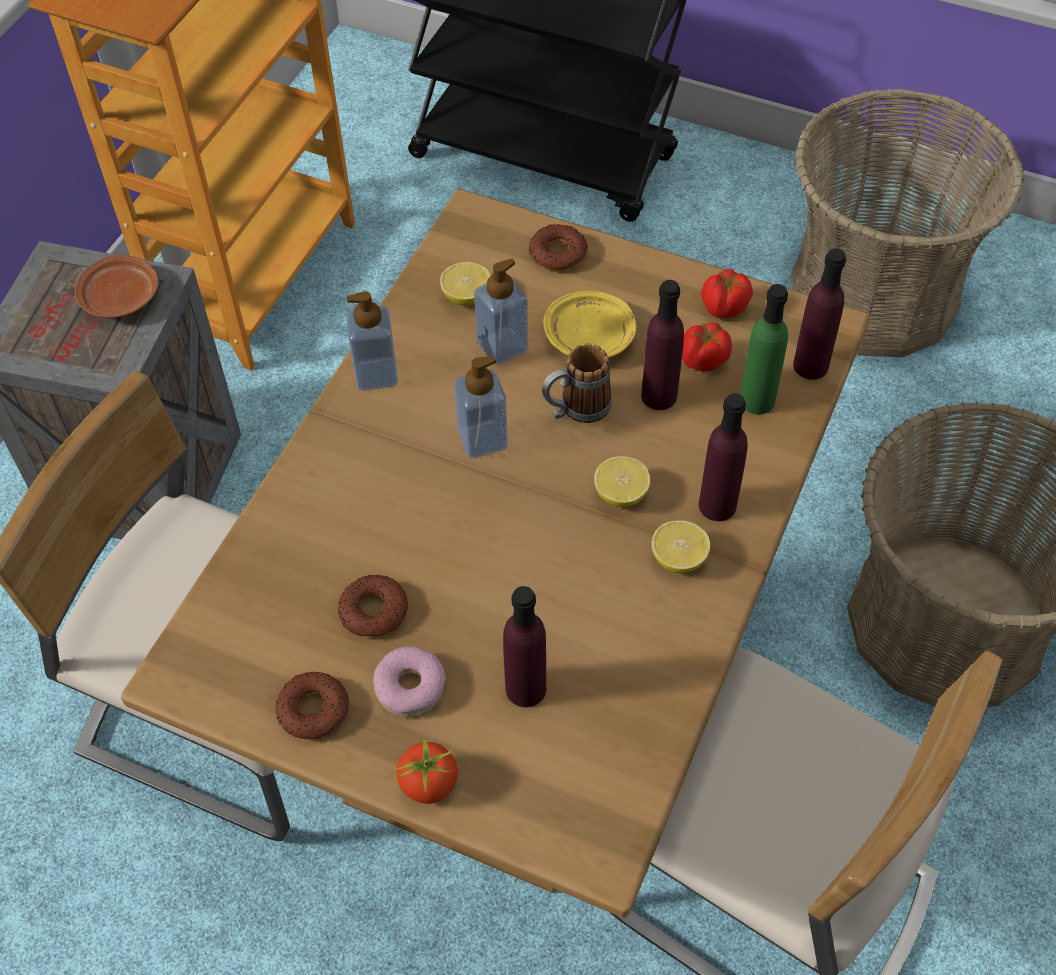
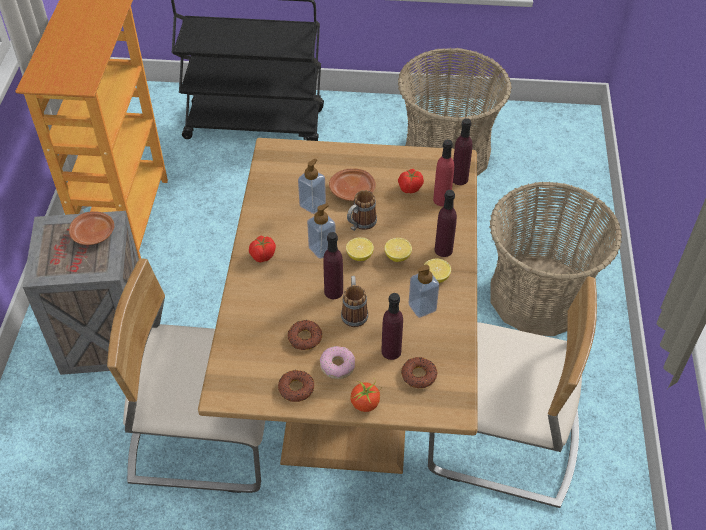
camera: 20 degrees left, 5 degrees down
soap dispenser [346,291,398,391] -> soap dispenser moved to [409,265,439,318]
lemon [440,262,490,306] -> lemon moved to [346,237,374,261]
donut [529,224,588,271] -> donut moved to [401,357,437,388]
yellow plate [543,291,636,358] -> brown plate [329,168,376,201]
purple bottle [641,280,684,410] -> purple bottle moved to [323,232,343,299]
tomato [701,269,753,318] -> tomato moved to [249,235,276,263]
green bottle [740,284,788,414] -> red bottle [433,139,454,206]
none -> mug [341,276,368,327]

